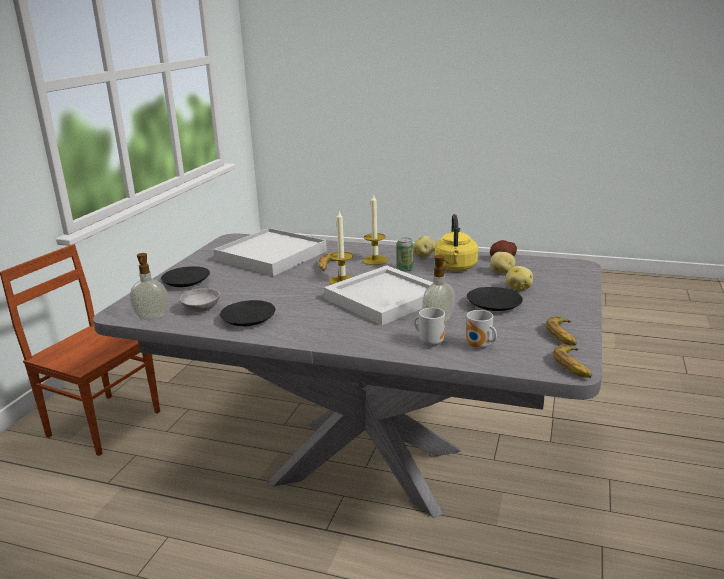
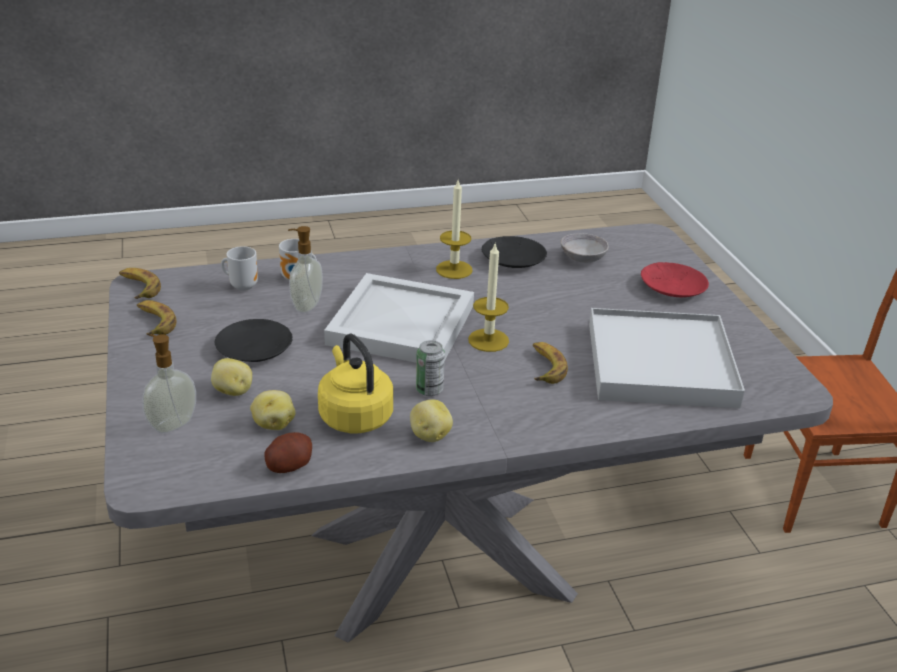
camera: 145 degrees right, 10 degrees up
soap dispenser [130,253,169,320] -> soap dispenser moved to [142,334,196,433]
black plate [161,266,210,287] -> red plate [641,262,709,297]
candle [363,193,388,265] -> candle moved to [436,180,473,279]

